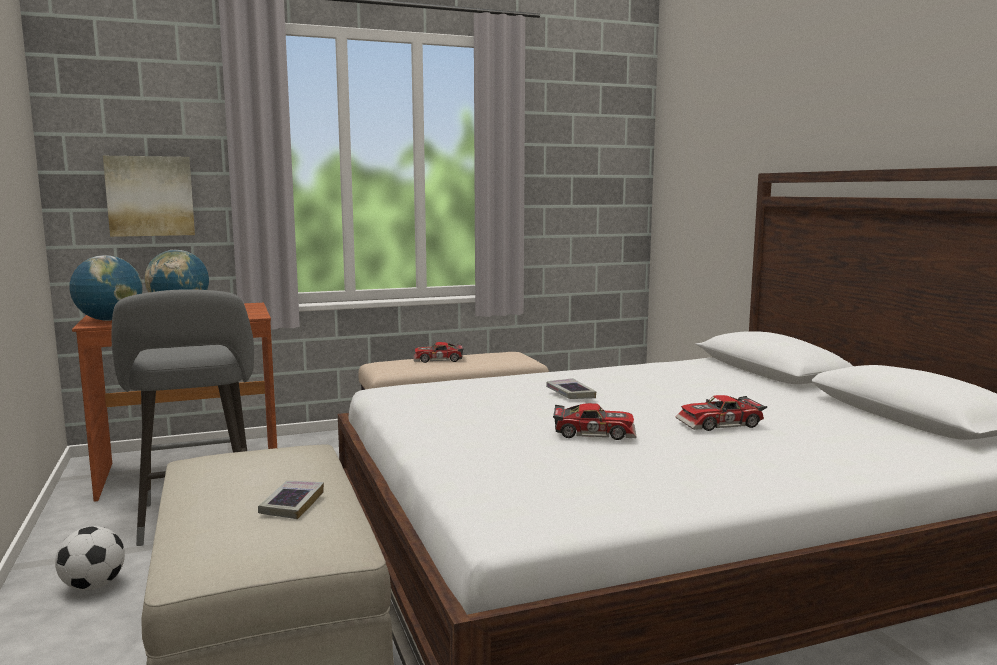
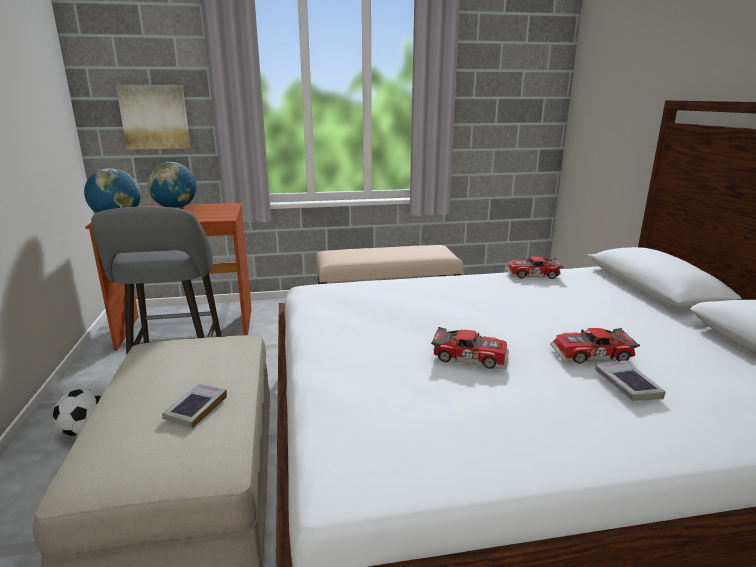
camera: 10 degrees right, 10 degrees up
toy car [414,342,464,363] -> toy car moved to [506,256,564,279]
book [546,378,596,399] -> book moved to [595,361,666,401]

